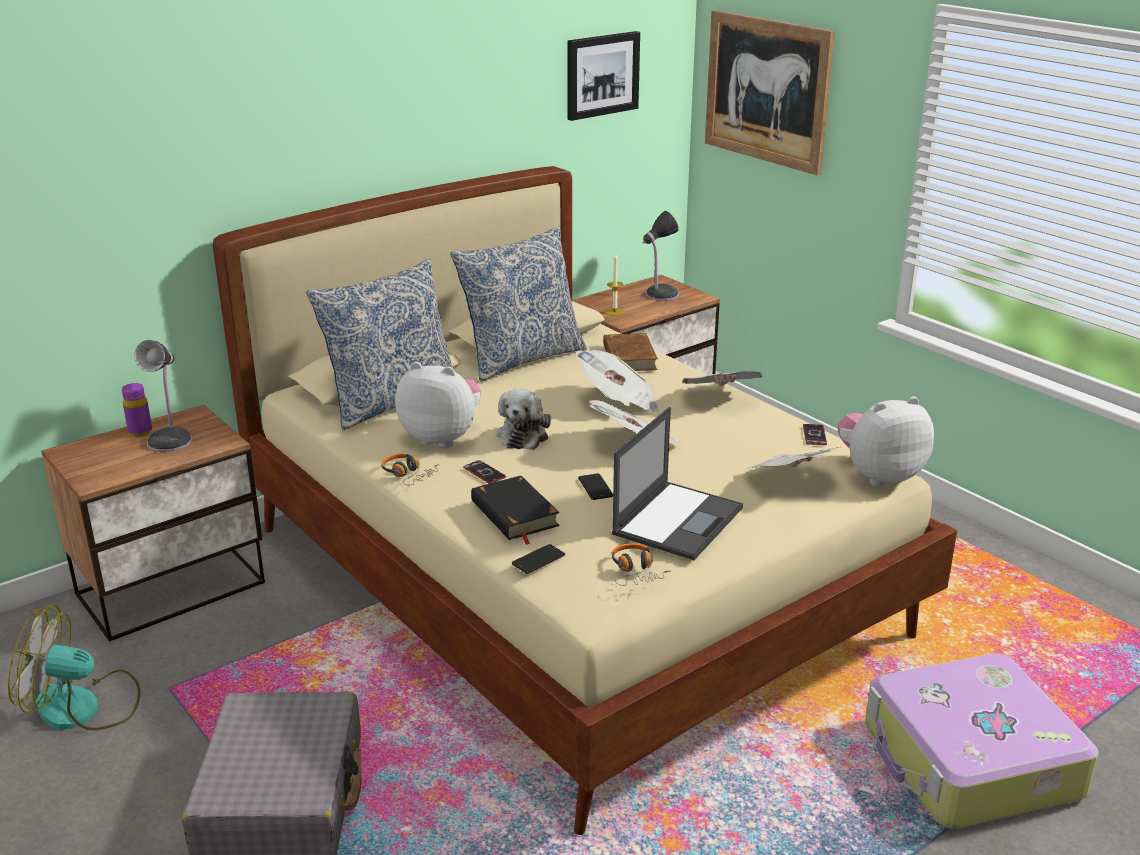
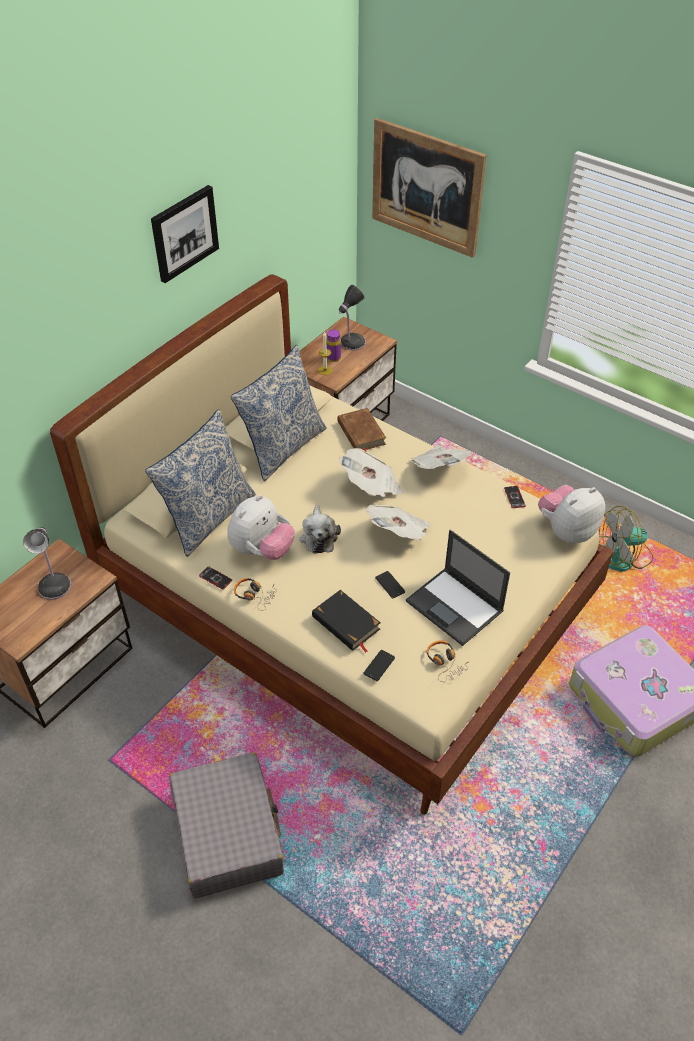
camera: 15 degrees left, 20 degrees up
fan [8,605,141,731] -> fan moved to [599,506,653,572]
purple bottle [122,383,152,437] -> purple bottle moved to [326,329,341,362]
plush toy [395,361,481,448] -> plush toy turned 120 degrees clockwise [227,495,295,560]
phone [463,460,506,484] -> phone moved to [199,567,232,590]
picture [567,31,640,121] -> picture moved to [151,185,219,283]
laptop [611,407,743,560] -> laptop turned 120 degrees clockwise [406,530,510,646]
newspaper [743,447,840,469] -> none

